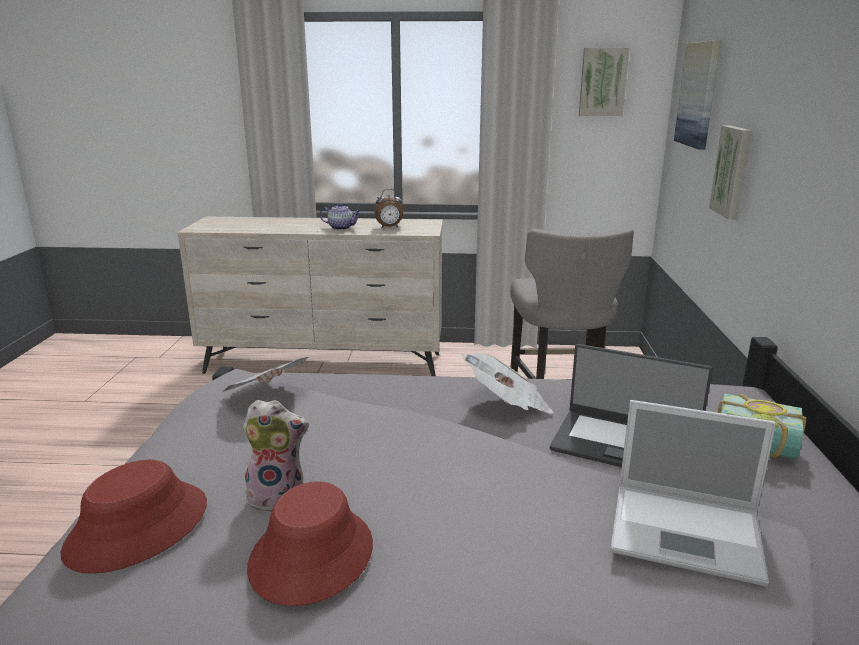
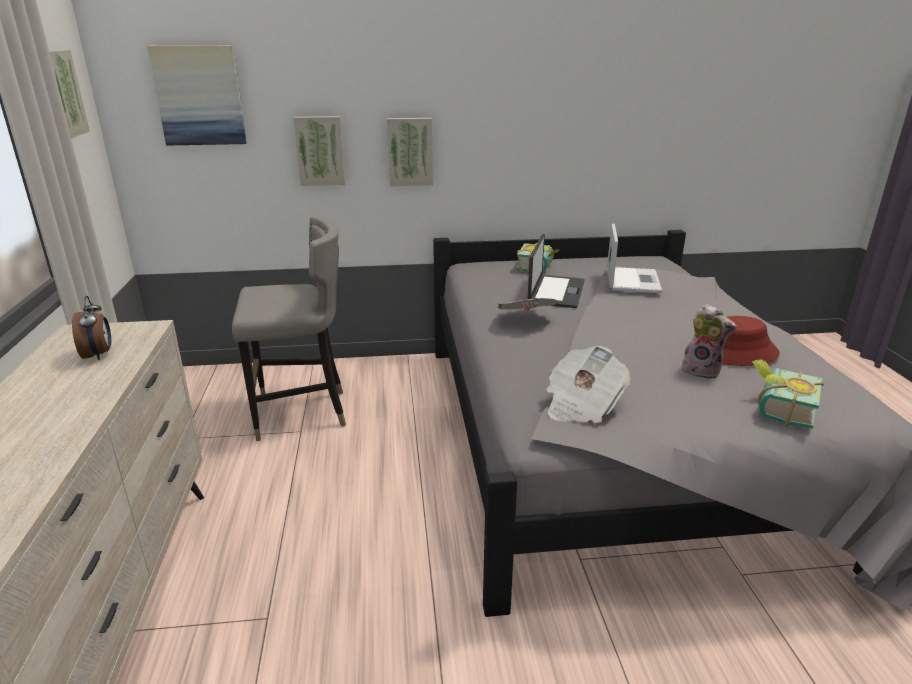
camera: 100 degrees left, 5 degrees up
red hat [61,459,207,574] -> book [752,360,824,429]
plush toy [243,400,309,513] -> plush toy turned 135 degrees clockwise [681,304,737,379]
teapot [320,203,361,230] -> none
none -> picture [387,118,433,186]

